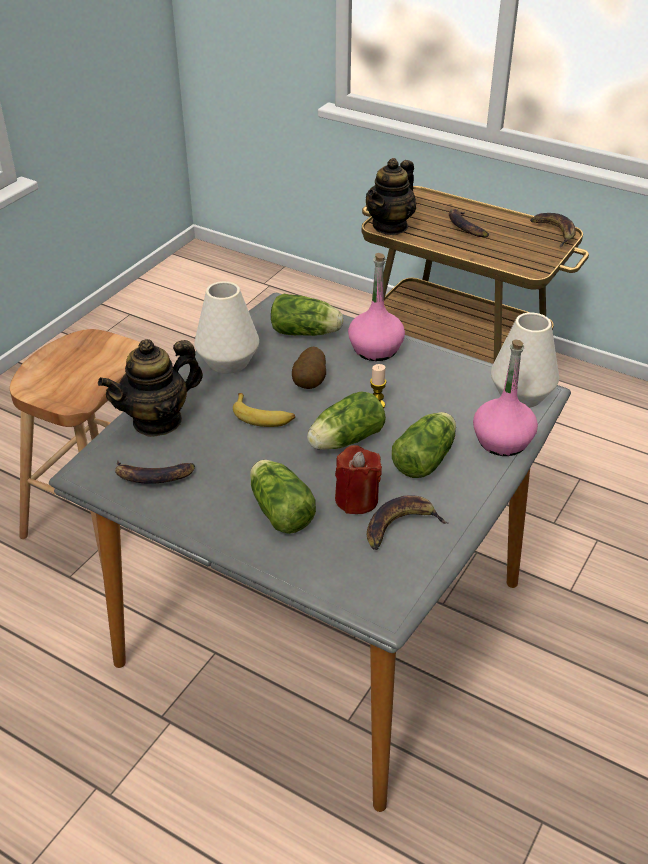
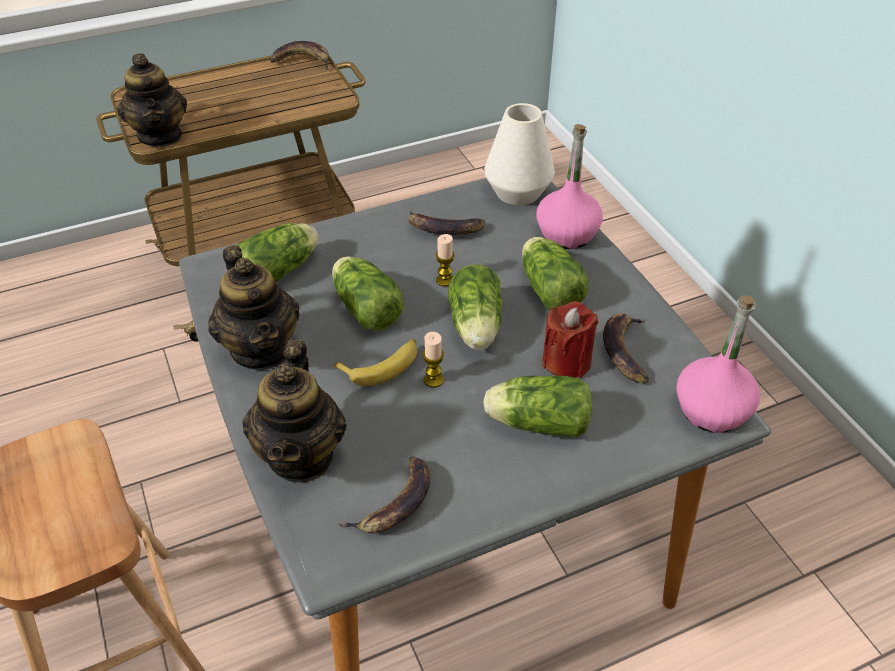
camera: 55 degrees left, 5 degrees up
white vase [194,281,259,374] -> teapot [208,245,300,370]
potato [292,347,326,389] -> lettuce [332,256,404,331]
pink bottle [348,253,405,361] -> pink bottle moved to [676,295,760,433]
banana [449,209,489,237] -> banana moved to [408,211,485,235]
none -> candle [423,332,444,388]

